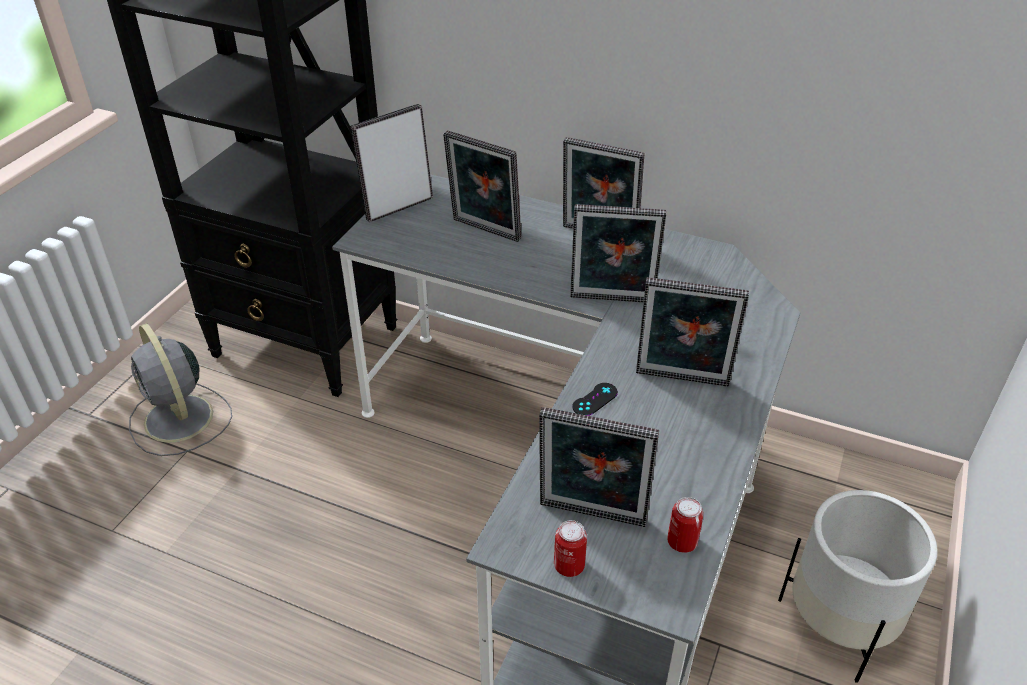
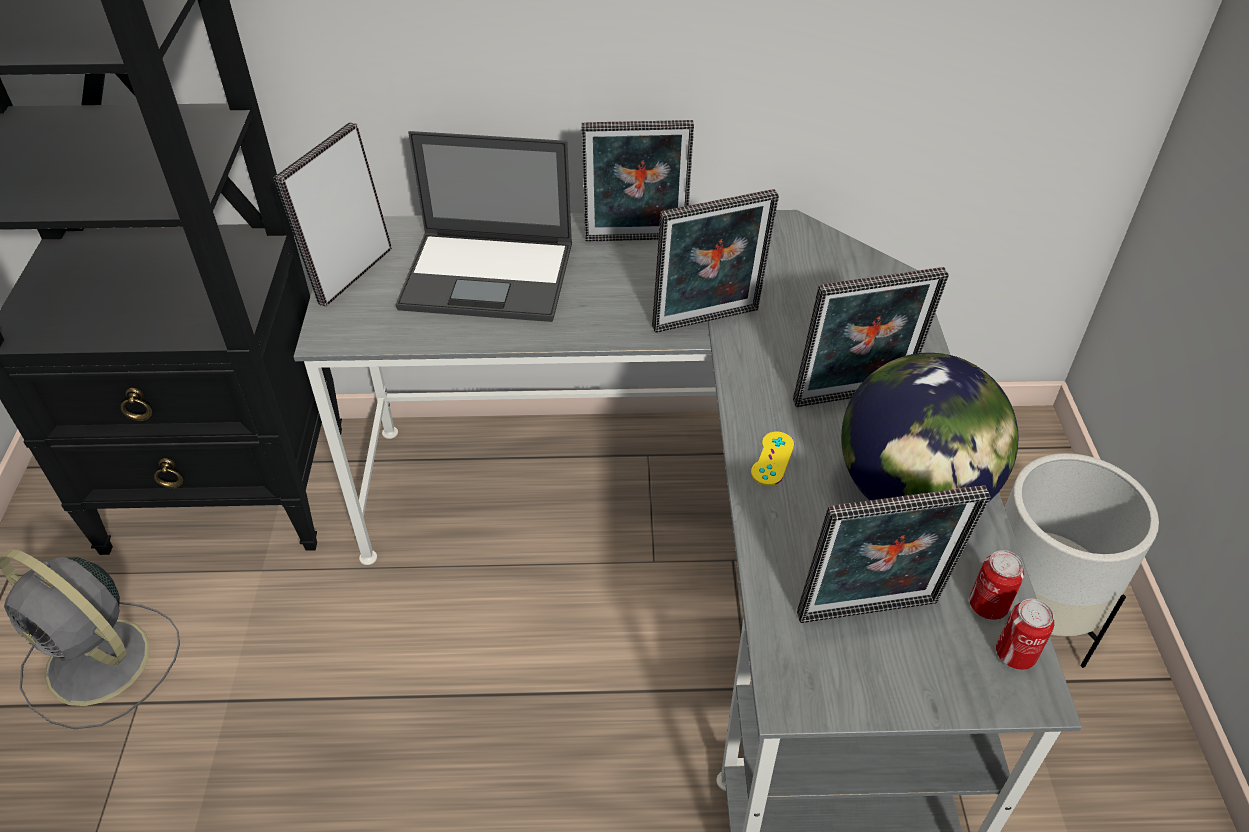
camera: 25 degrees left, 5 degrees up
picture frame [443,131,521,242] -> laptop [395,131,572,322]
can [554,520,587,577] -> can moved to [996,599,1054,670]
black game controller [572,383,618,416] -> yellow game controller [751,432,794,486]
none -> globe [841,353,1018,501]

